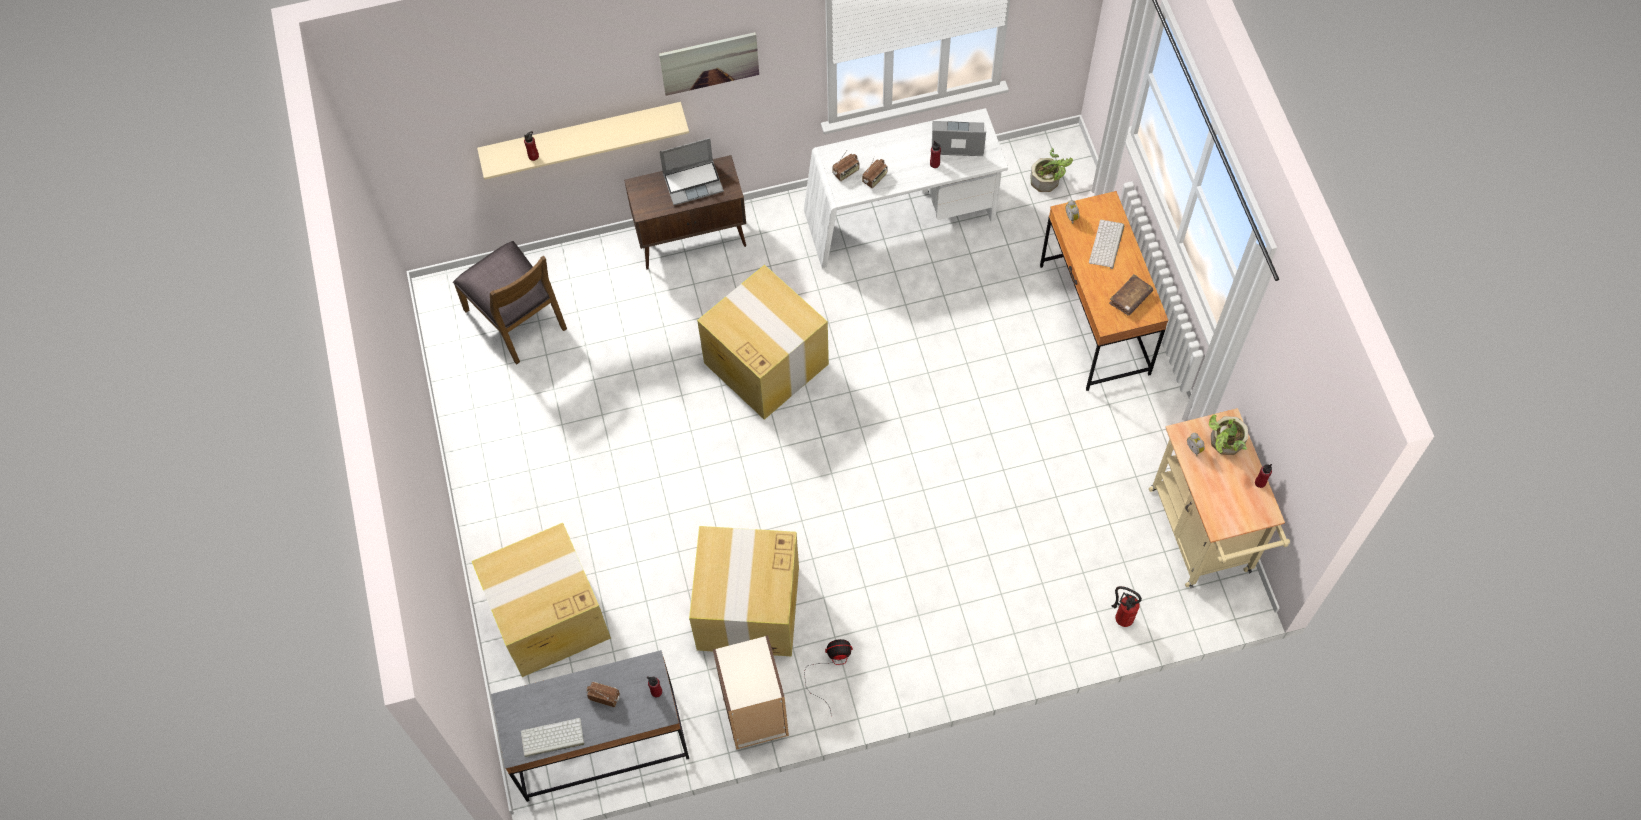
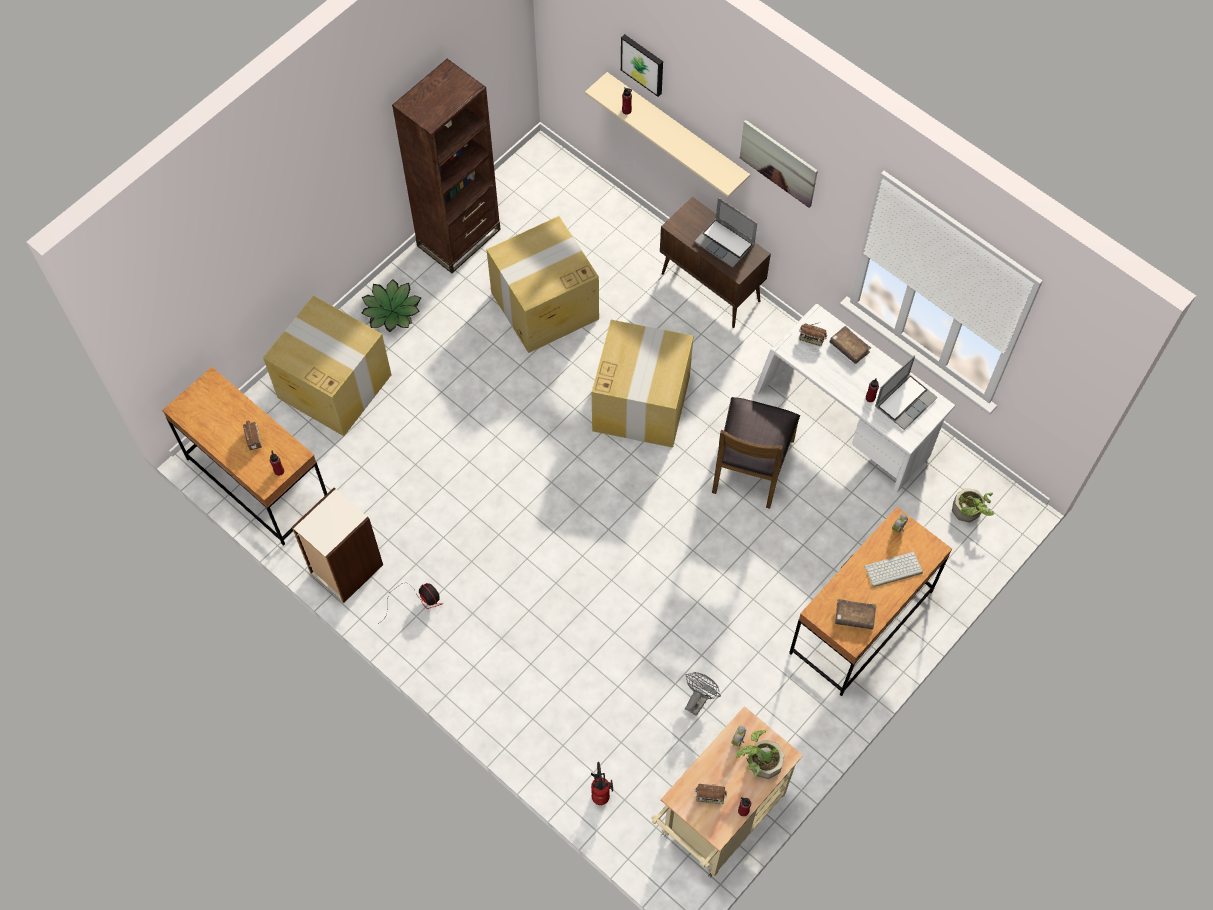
camera: 55 degrees right, 0 degrees up
brown chair [453,241,567,364] -> brown chair moved to [712,397,800,509]
grey desk [491,650,689,802] -> brown desk [162,367,327,546]
keyboard [521,718,584,757] -> none
cardboard box [689,526,799,656] -> cardboard box moved to [486,216,599,353]
radio [862,157,888,188] -> radio moved to [695,784,727,804]
laptop [932,121,986,156] -> laptop turned 75 degrees clockwise [875,355,938,430]
none -> potted plant [362,279,421,332]
none -> brown bookcase [392,59,501,273]
none -> picture [621,34,663,97]
none -> grey fan [685,672,721,716]
none -> brown book [829,326,871,364]

